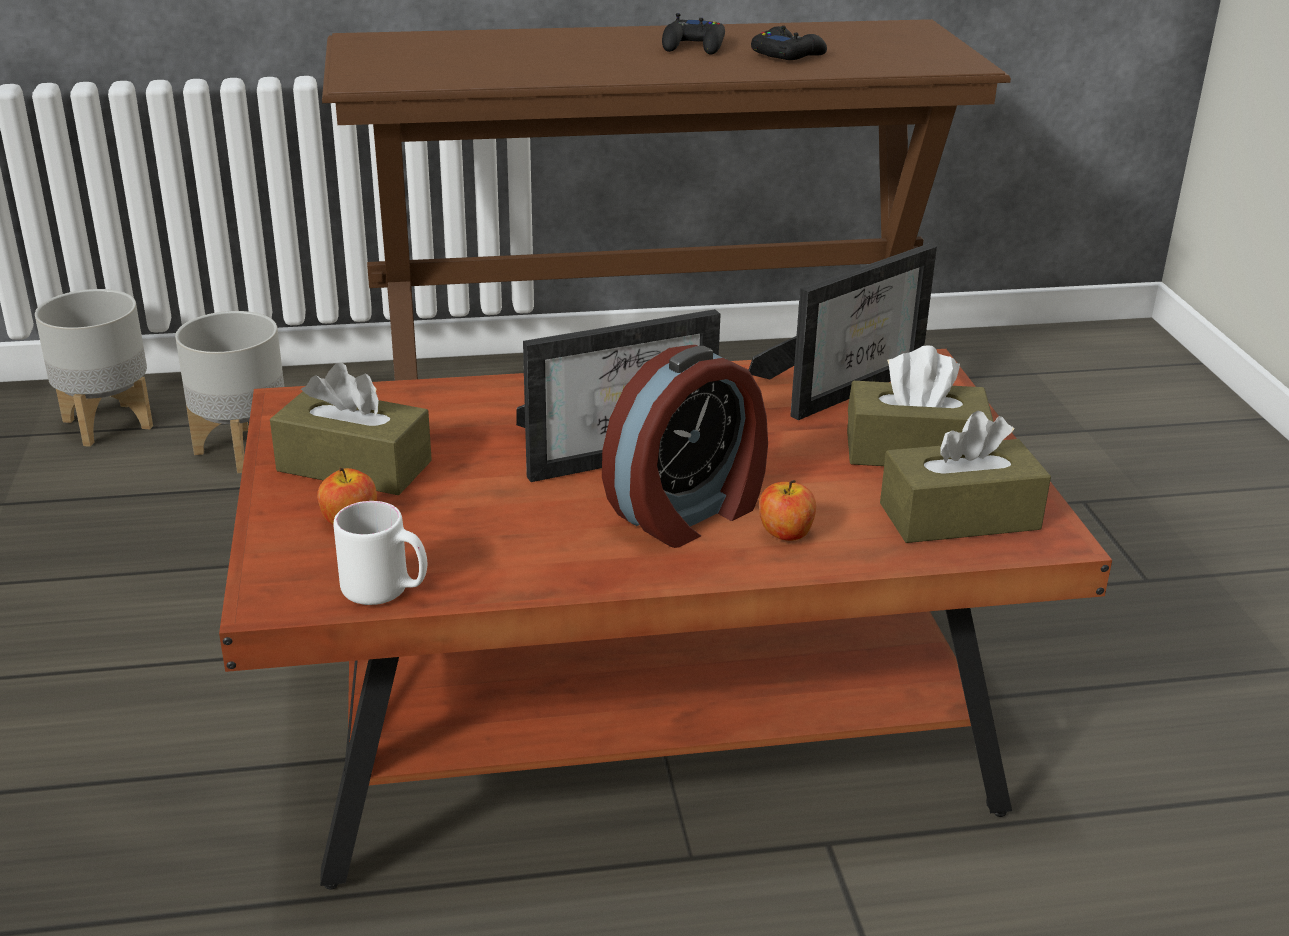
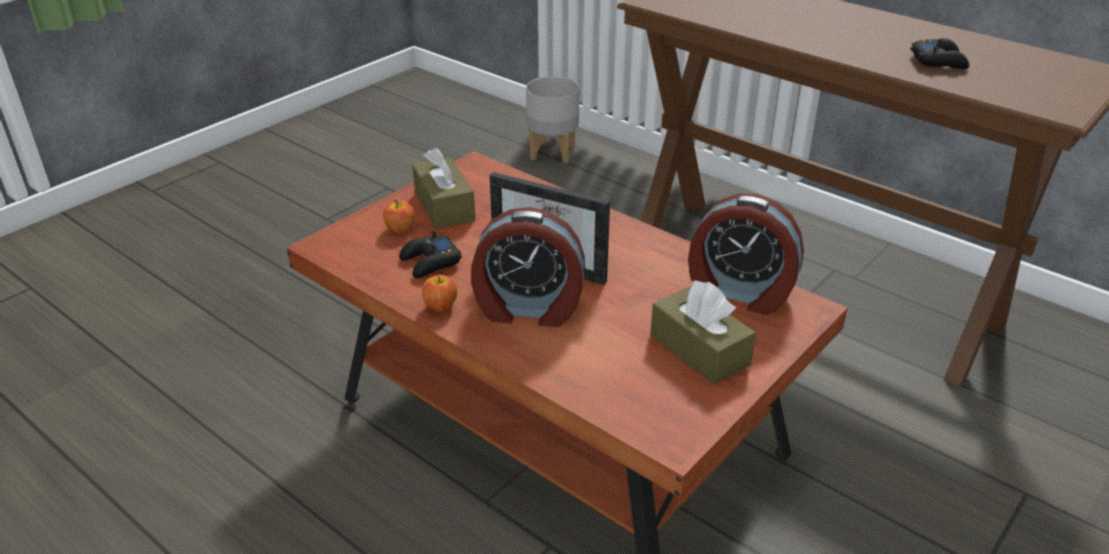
camera: 50 degrees right, 5 degrees up
grey planter [175,311,284,473] -> none
white mug [333,501,427,605] -> none
black game controller [662,13,725,55] -> black game controller moved to [399,231,462,278]
picture frame [749,244,937,420] -> alarm clock [688,194,804,315]
apple [759,480,816,541] -> apple moved to [422,275,457,312]
brown tissue box [880,411,1051,543] -> none

